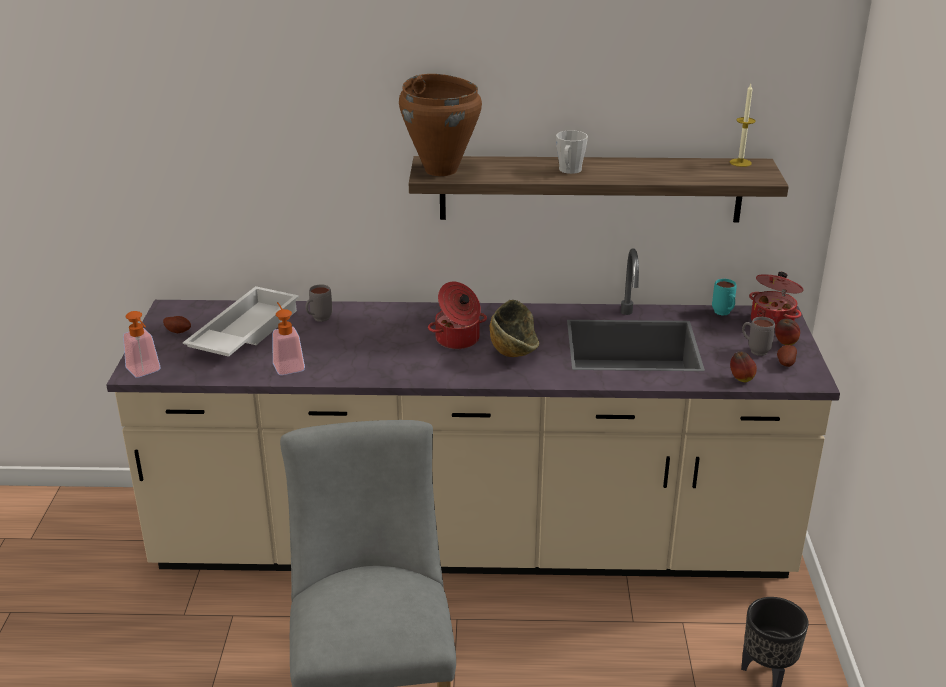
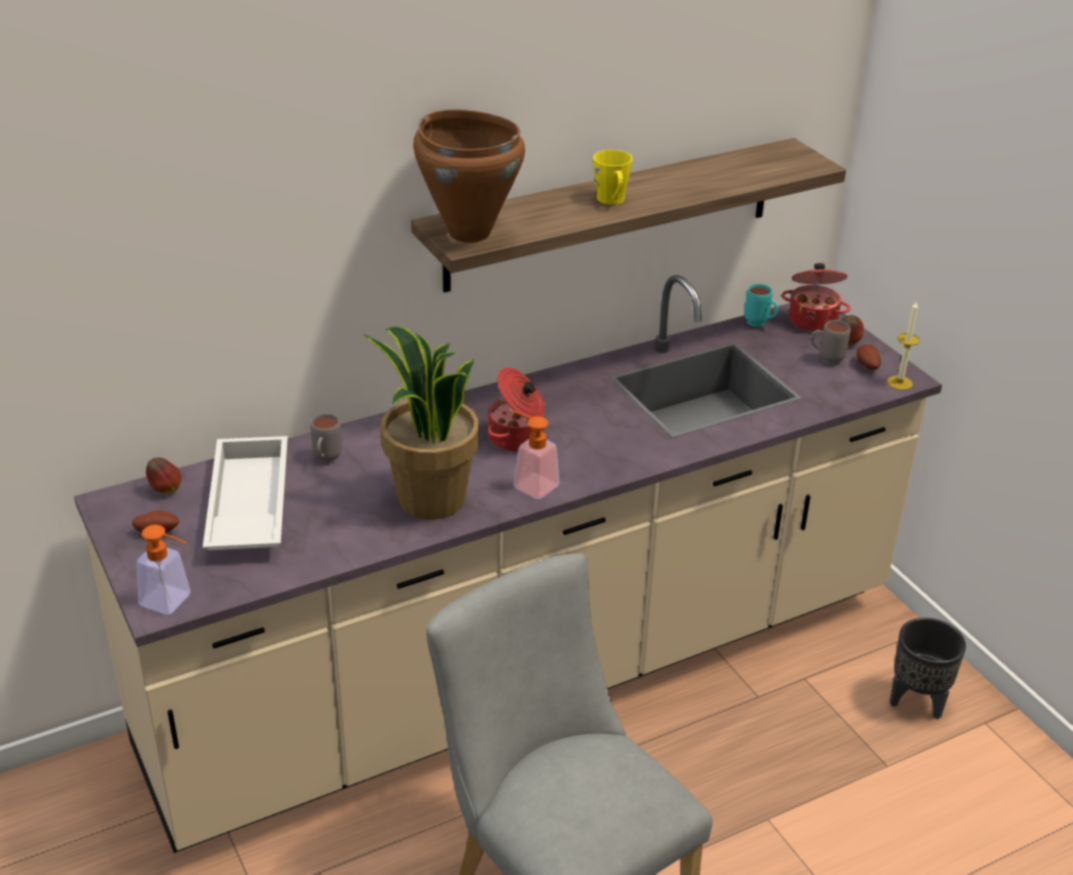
camera: 30 degrees left, 5 degrees up
soap dispenser [273,302,305,375] -> soap dispenser moved to [511,410,560,499]
bowl [490,300,539,357] -> none
grey mug [556,130,588,174] -> yellow mug [593,150,633,205]
candle [730,84,756,167] -> candle moved to [887,302,920,390]
apple [730,352,757,382] -> apple moved to [146,458,181,494]
none -> potted plant [364,326,479,520]

